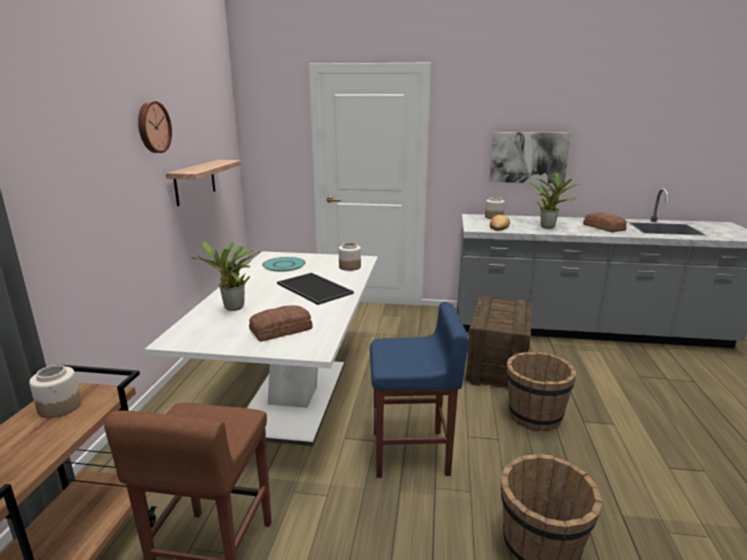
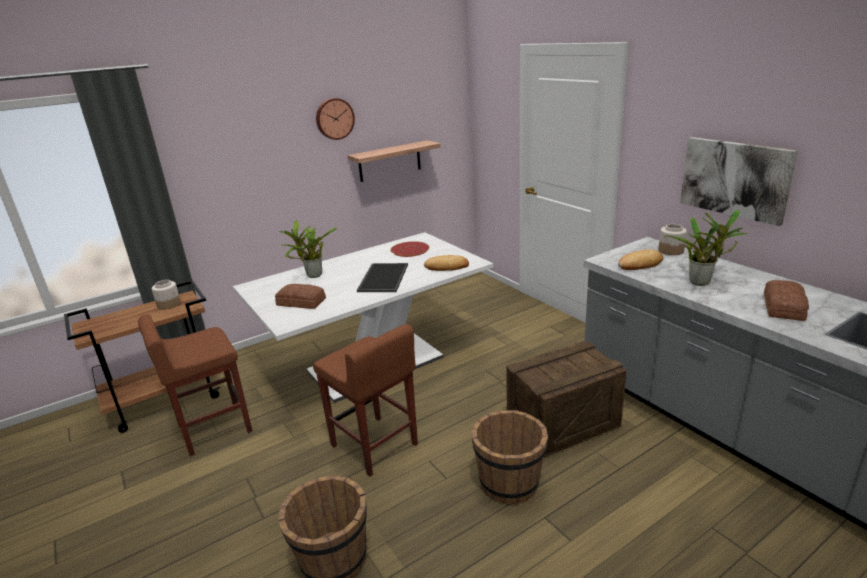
camera: 50 degrees right, 5 degrees up
turquoise plate [262,257,306,272] -> red plate [391,241,429,257]
jar [339,242,361,271] -> bread [424,255,469,271]
blue stool [370,302,469,478] -> brown stool [313,324,418,477]

